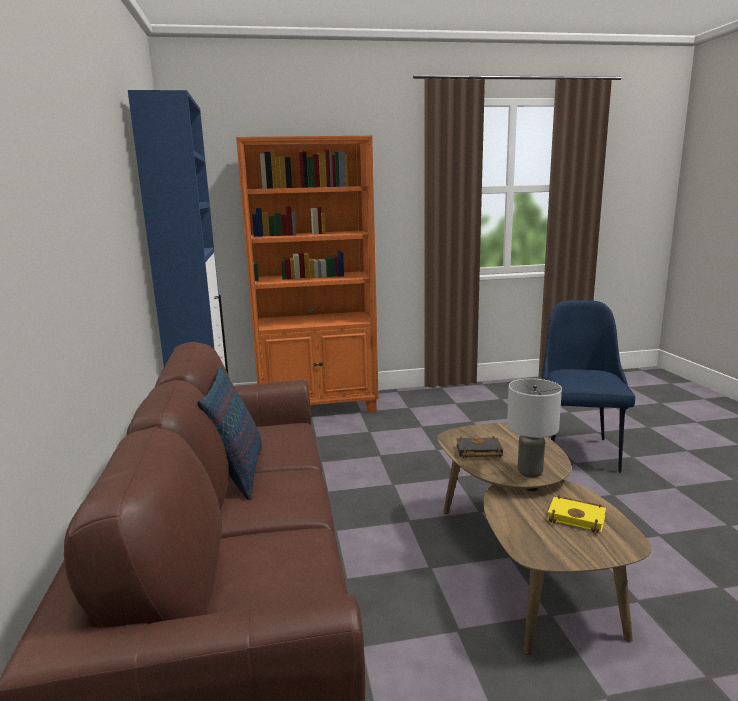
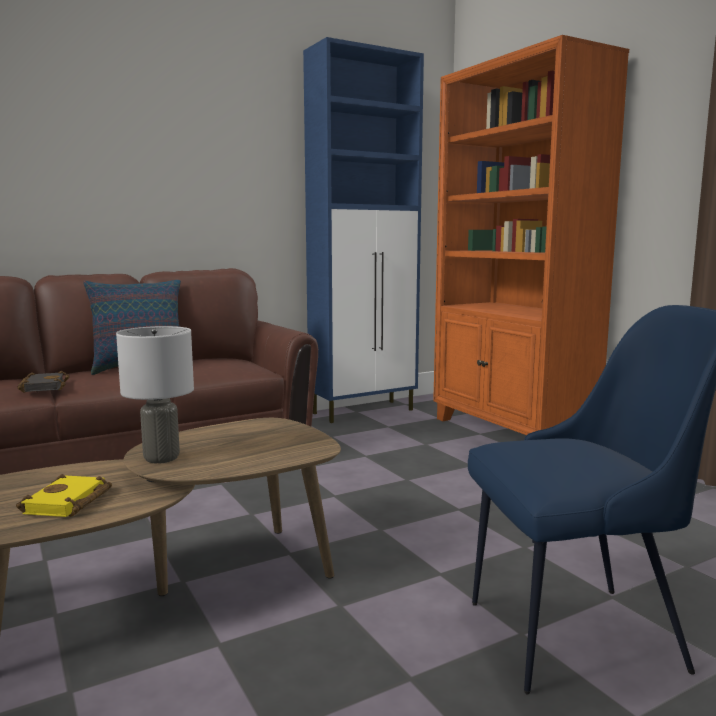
camera: 70 degrees right, 5 degrees down
black book [456,436,503,458] -> black book moved to [17,371,70,393]

